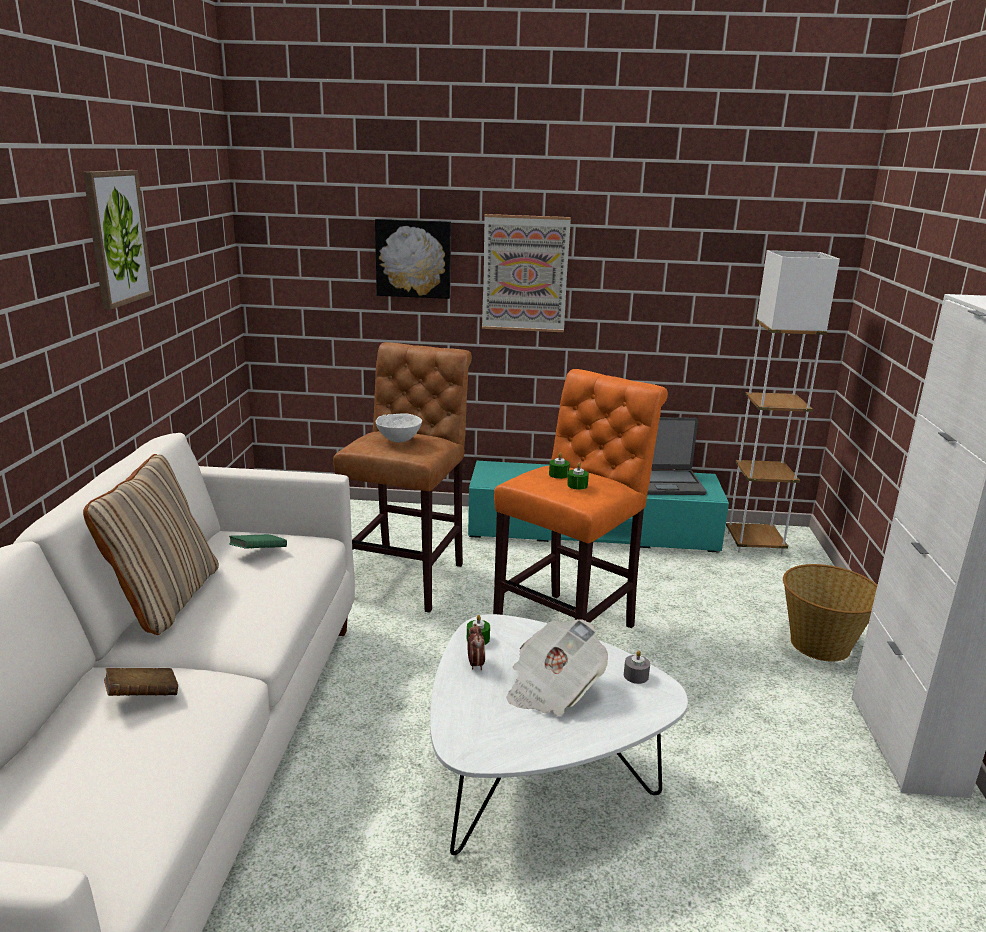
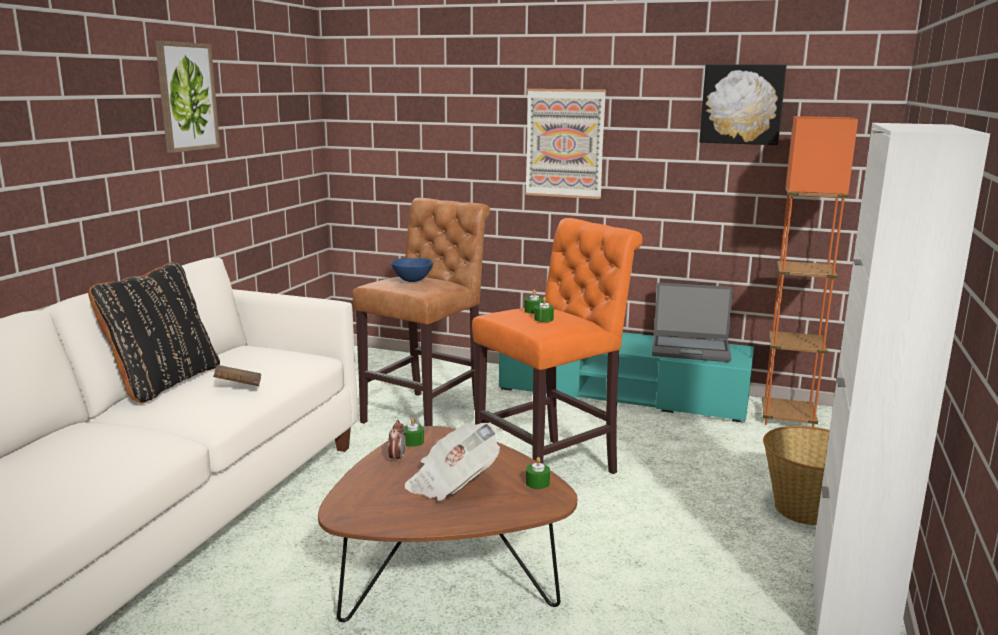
camera: 15 degrees right, 5 degrees down
beige pillow [83,454,219,635] -> black pillow [88,262,220,403]
brown book [104,668,178,696] -> brown book moved to [213,365,261,386]
green book [229,534,287,549] -> none
picture [375,219,451,299] -> picture moved to [699,64,786,145]
white bowl [376,413,422,443] -> blue bowl [391,258,433,282]
white coffee table [430,614,688,855] -> brown coffee table [318,426,577,622]
grey candle [624,651,650,684] -> green candle [526,457,550,489]
white floor lamp [726,250,840,554] -> orange floor lamp [762,116,858,427]

